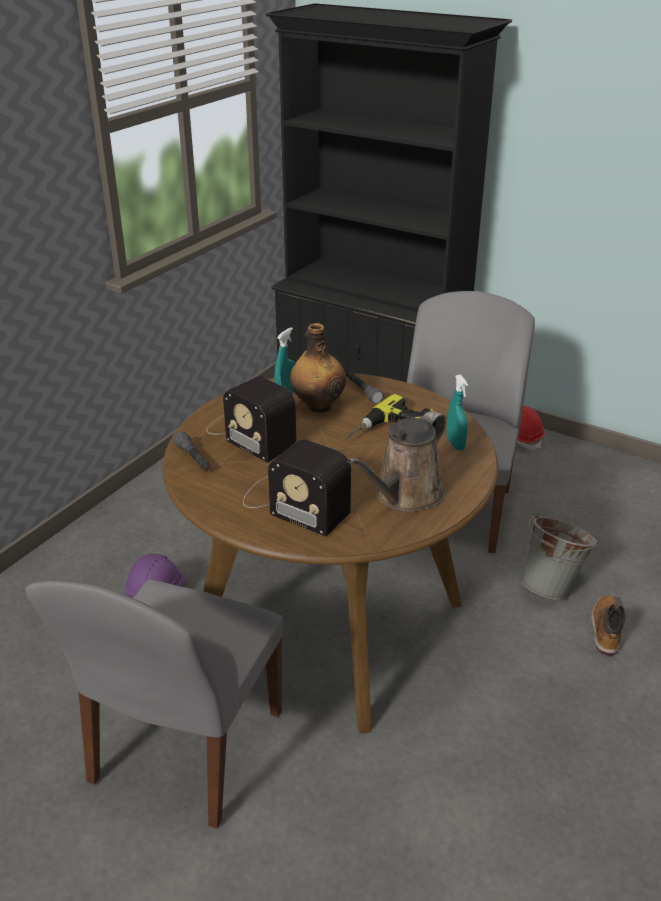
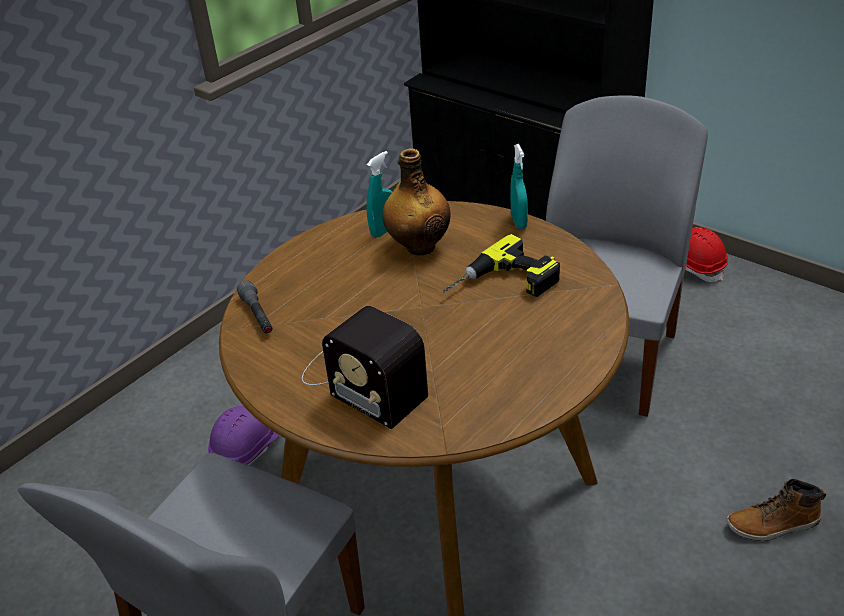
camera: 10 degrees right, 5 degrees up
radio [207,376,296,463] -> none
grey flashlight [346,370,384,404] -> none
brown watering can [347,411,446,512] -> none
turquoise spray bottle [447,374,468,451] -> turquoise spray bottle moved to [511,144,528,229]
grey bucket [522,513,598,600] -> none
boot [591,595,626,656] -> boot turned 120 degrees counterclockwise [727,479,826,541]

